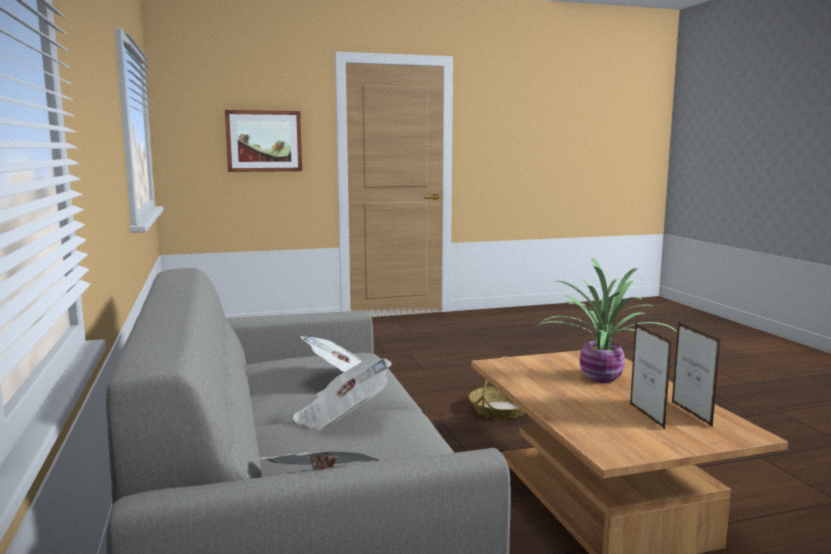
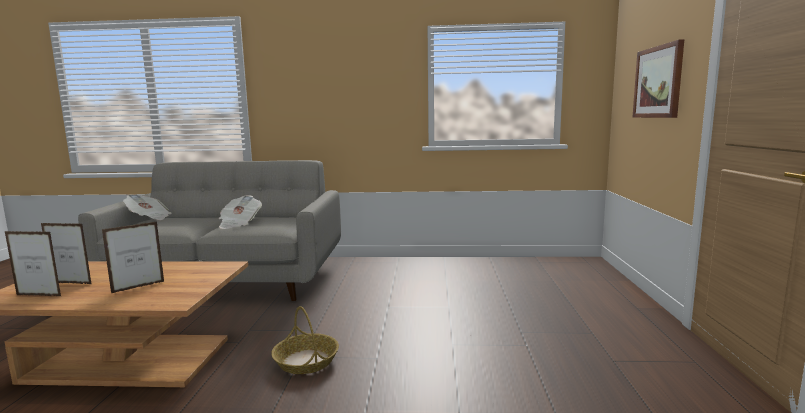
camera: 110 degrees right, 0 degrees up
newspaper [293,358,392,431] -> none
potted plant [537,258,677,383] -> picture frame [102,222,165,293]

